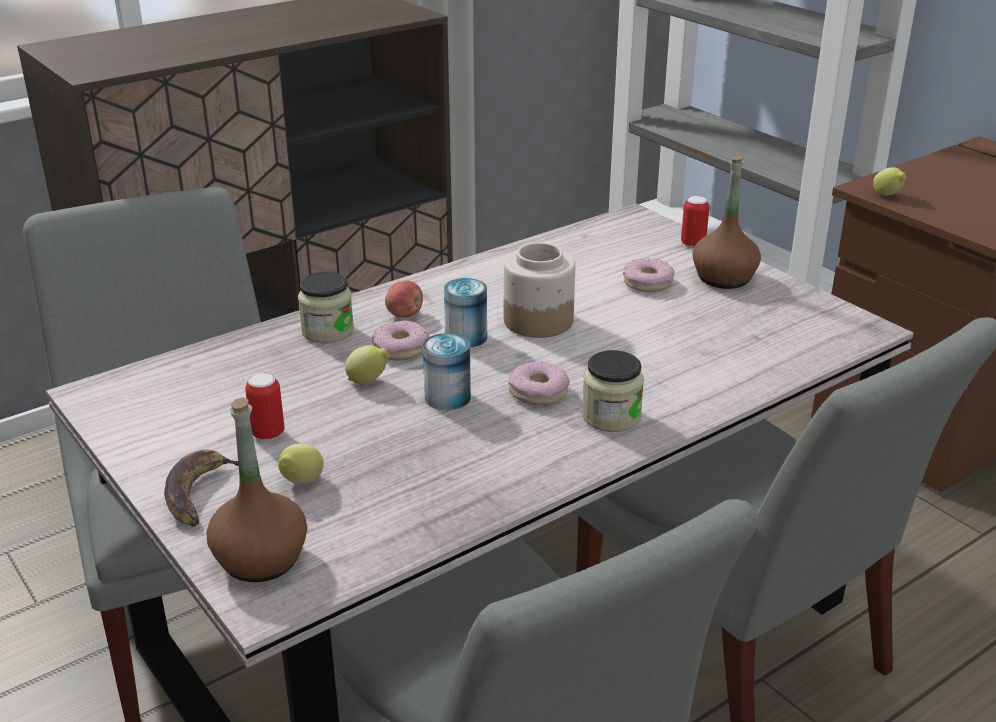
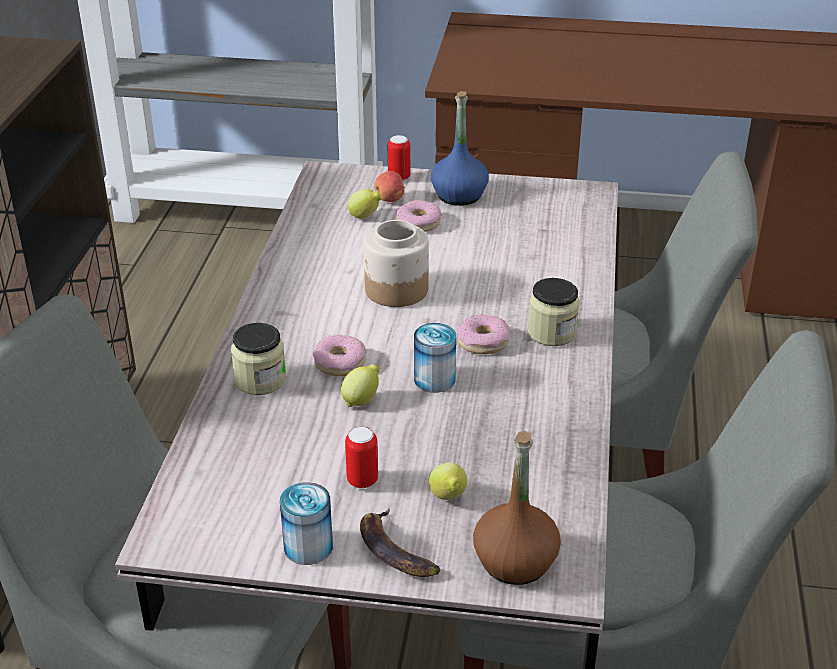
camera: 45 degrees left, 5 degrees up
apple [385,280,423,318] -> apple moved to [374,171,405,202]
can [444,278,487,348] -> can moved to [280,482,333,565]
brown bottle [692,155,761,289] -> blue bottle [431,91,489,206]
lemon [873,167,906,196] -> lemon moved to [348,189,382,219]

